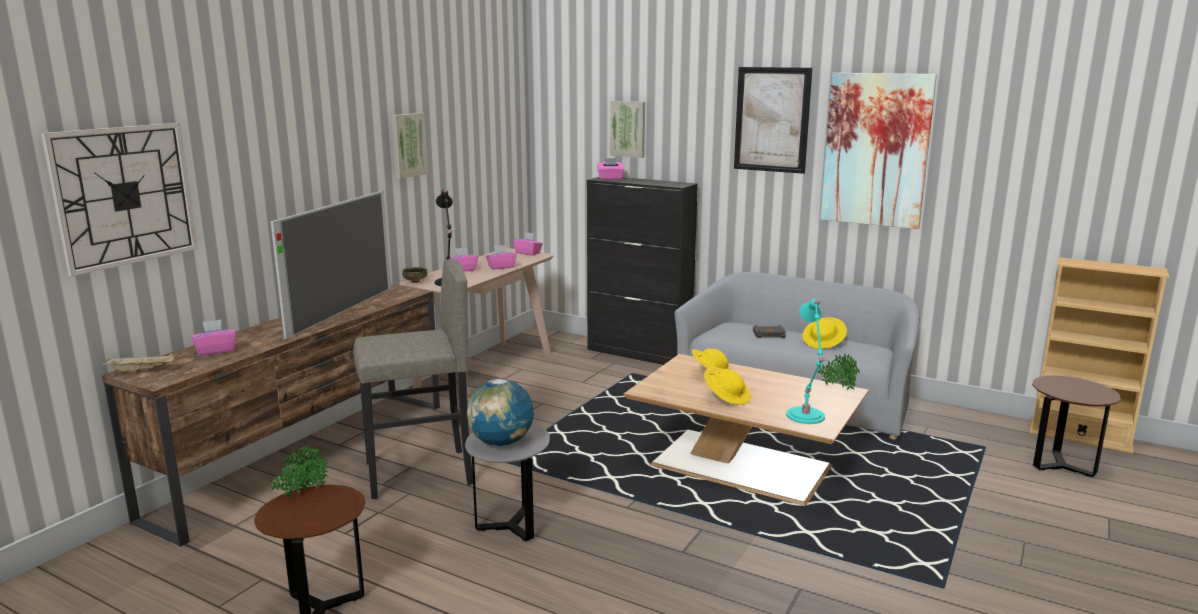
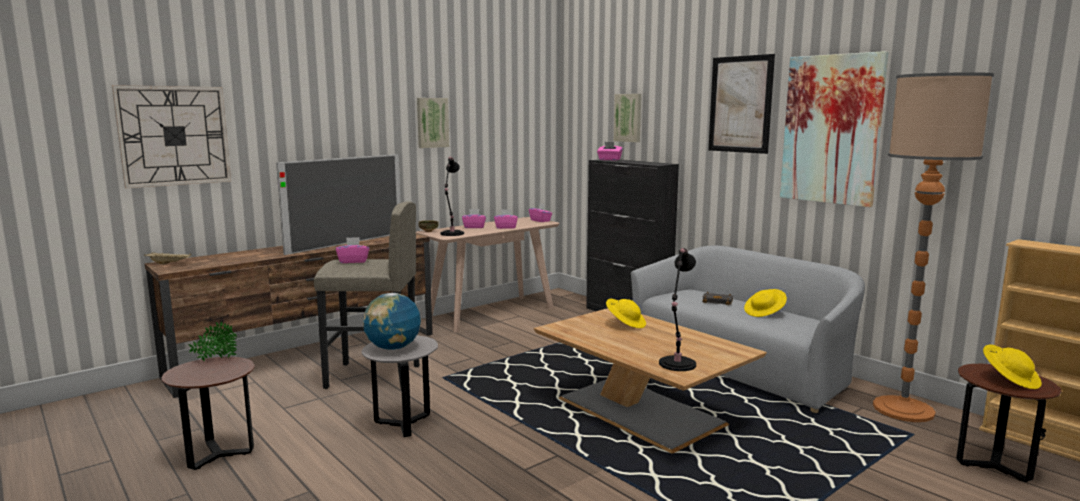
camera: 20 degrees right, 5 degrees down
pink tissue box [192,320,236,356] -> pink tissue box moved to [336,237,369,263]
yellow hat [704,367,751,405] -> yellow hat moved to [983,345,1042,389]
turquoise table lamp [786,299,826,424] -> black table lamp [659,248,696,371]
potted plant [817,353,860,390] -> none
none -> floor lamp [873,72,994,422]

